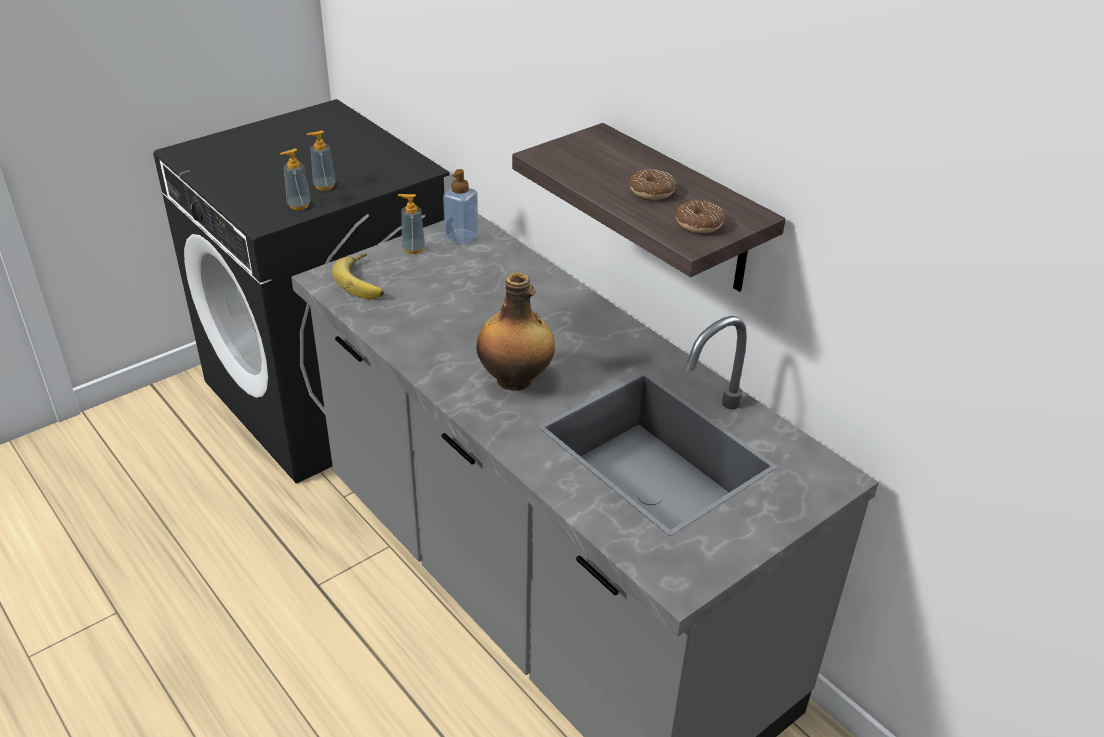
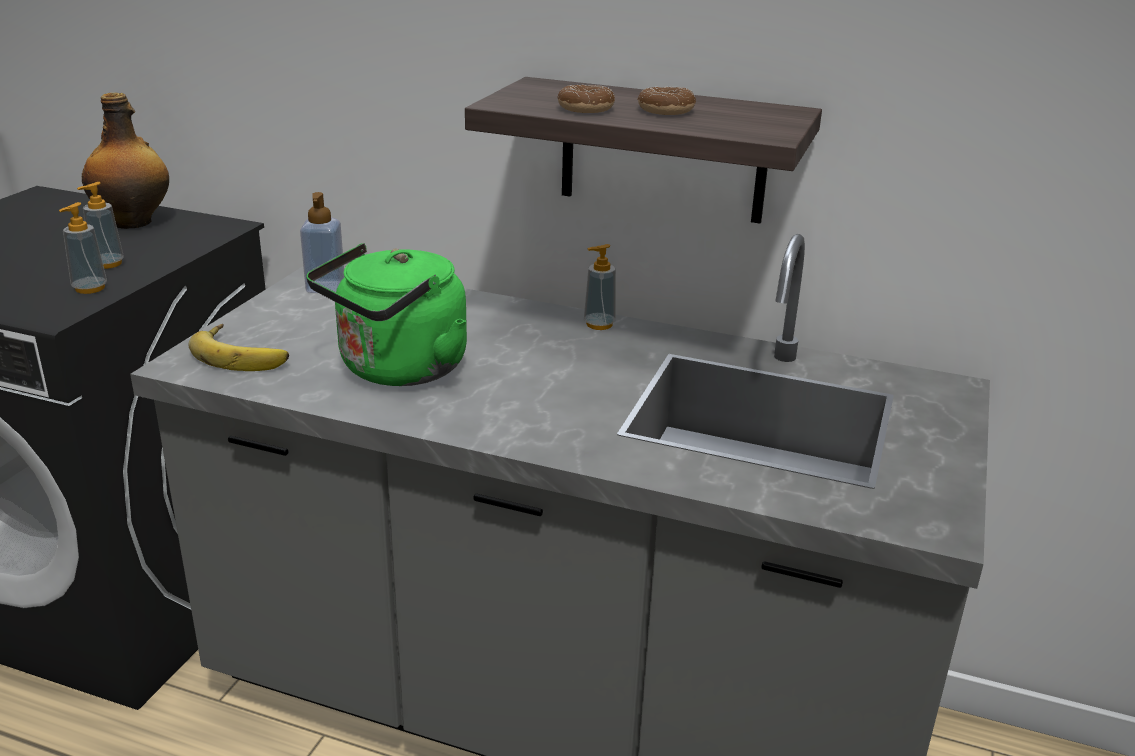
camera: 30 degrees left, 10 degrees down
soap dispenser [398,194,425,254] -> soap dispenser moved to [584,244,616,330]
bottle [476,272,555,391] -> bottle moved to [82,92,169,229]
donut [676,201,725,233] -> donut moved to [558,85,615,113]
none -> green kettle [306,243,467,386]

